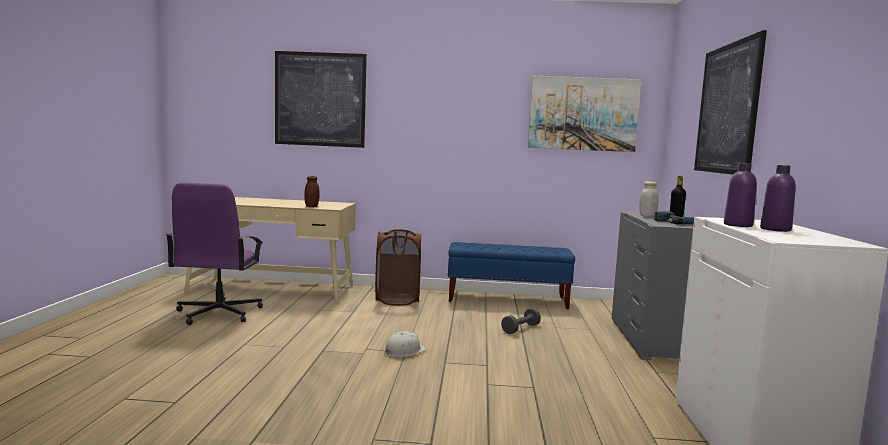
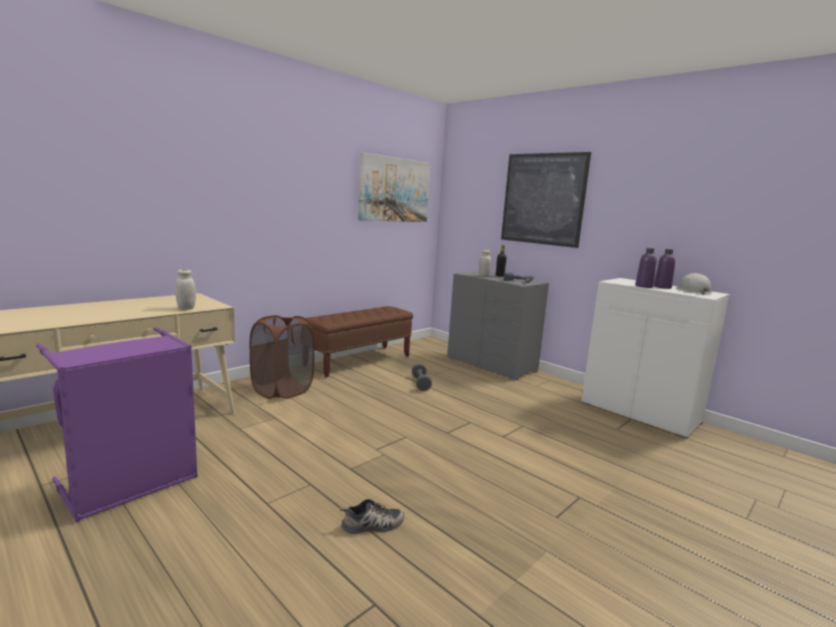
camera: 50 degrees left, 5 degrees up
purple office chair [166,183,263,325] -> purple laundry basket [36,327,198,522]
picture [275,51,367,148] -> none
brown jar [304,176,320,207] -> white jar [176,269,196,310]
white hard hat [384,331,427,357] -> white hard hat moved to [676,273,712,295]
blue bench [447,242,575,309] -> brown bench [305,306,413,378]
none -> shoe [340,499,404,534]

